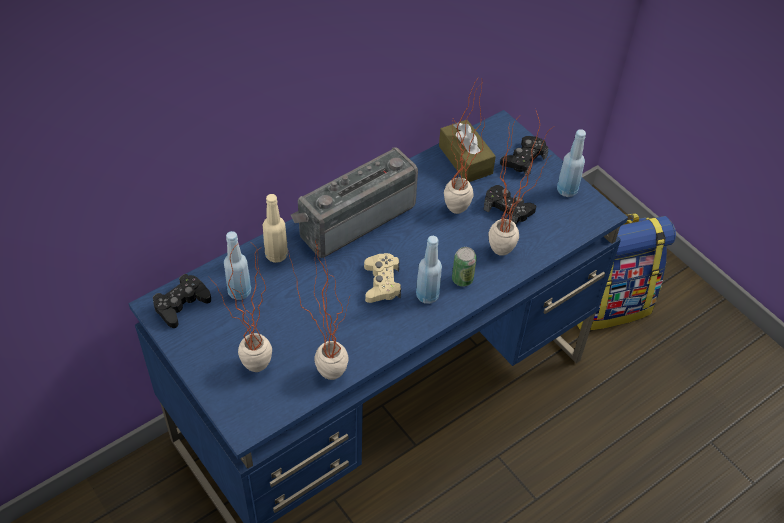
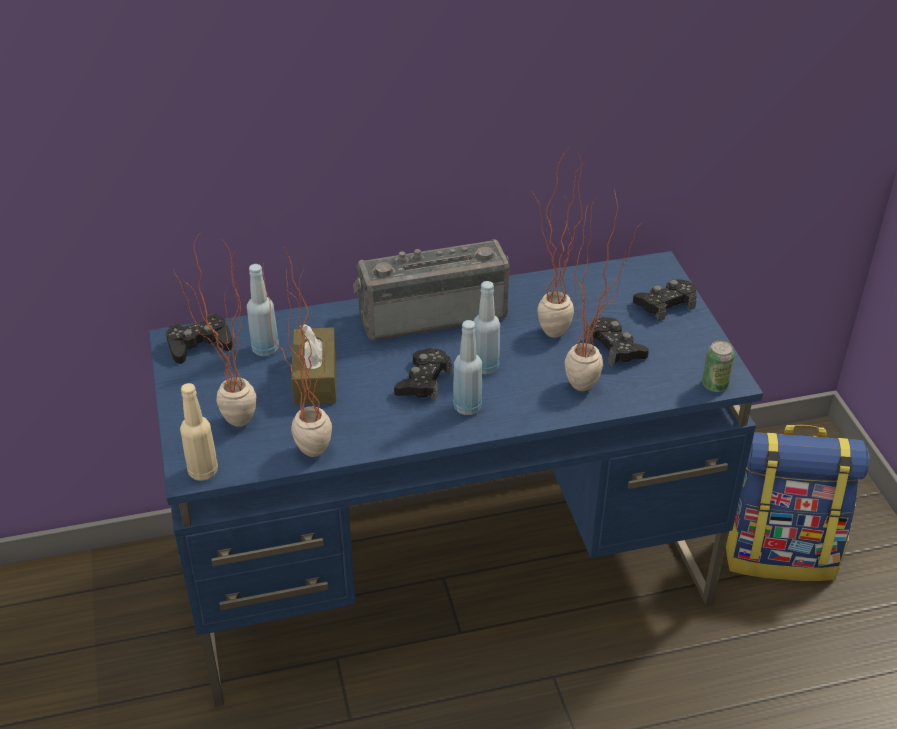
camera: 25 degrees right, 10 degrees down
beige bottle [263,194,288,263] -> beige bottle moved to [180,383,218,481]
beige game controller [364,253,401,303] -> black game controller [394,348,452,401]
brown tissue box [439,120,496,182] -> brown tissue box moved to [291,324,336,405]
can [452,247,477,287] -> can moved to [702,340,735,392]
blue bottle [557,129,586,197] -> blue bottle moved to [473,281,500,375]

